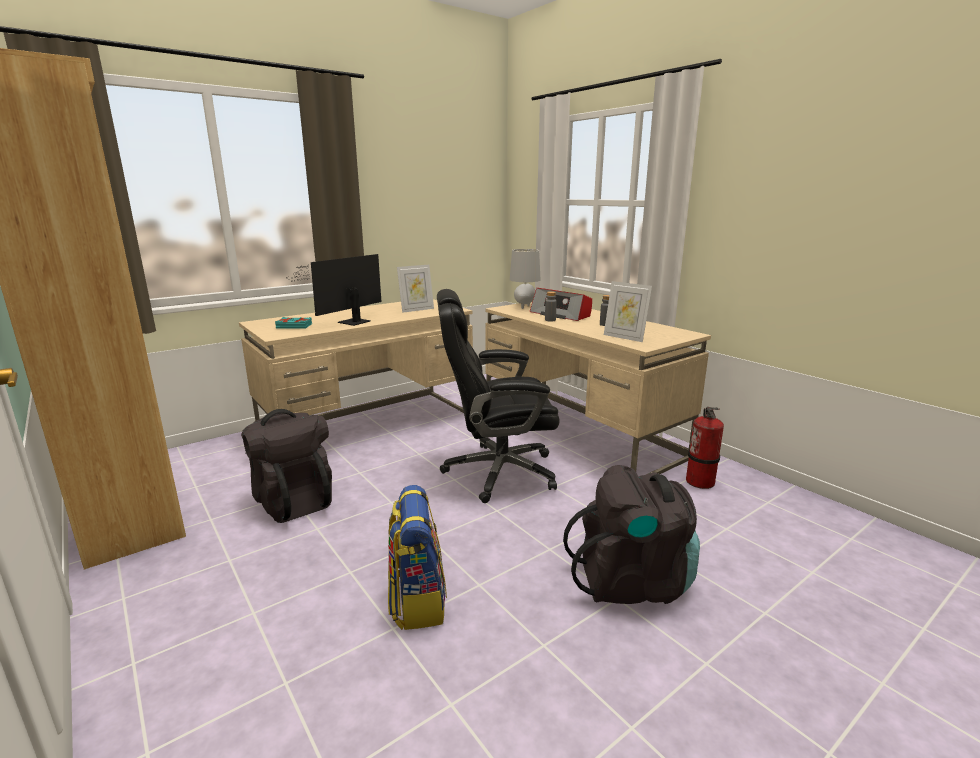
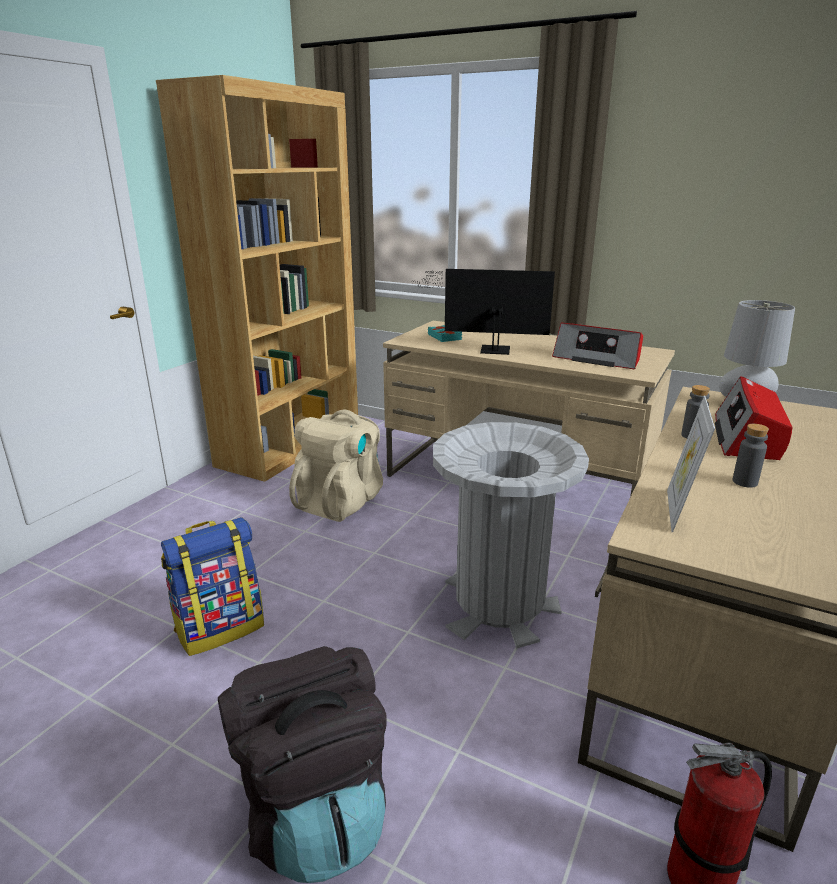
camera: 65 degrees right, 5 degrees up
black backpack [241,409,332,523] -> beige backpack [289,410,383,522]
picture frame [397,265,434,313] -> radio [552,323,643,369]
black office chair [437,289,560,503] -> grey trash can [433,422,589,649]

